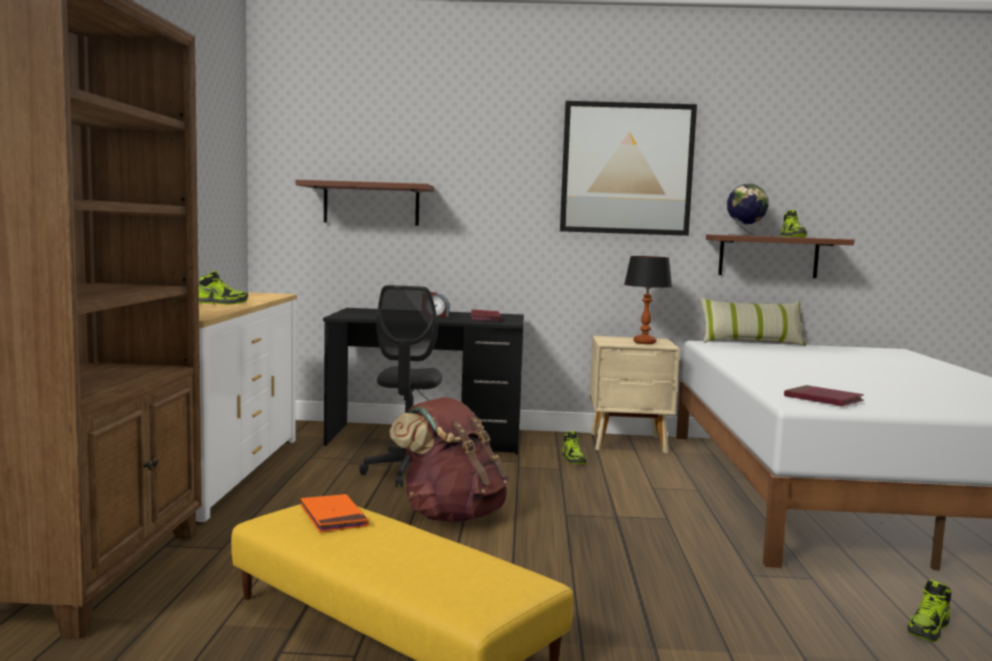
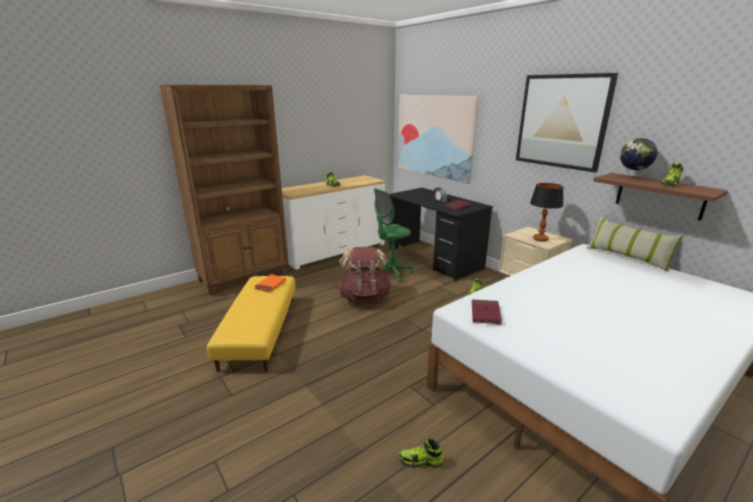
camera: 50 degrees right, 15 degrees up
brown shelf [296,180,434,226] -> picture [398,95,479,184]
grey office chair [359,285,442,487] -> green office chair [374,188,413,282]

